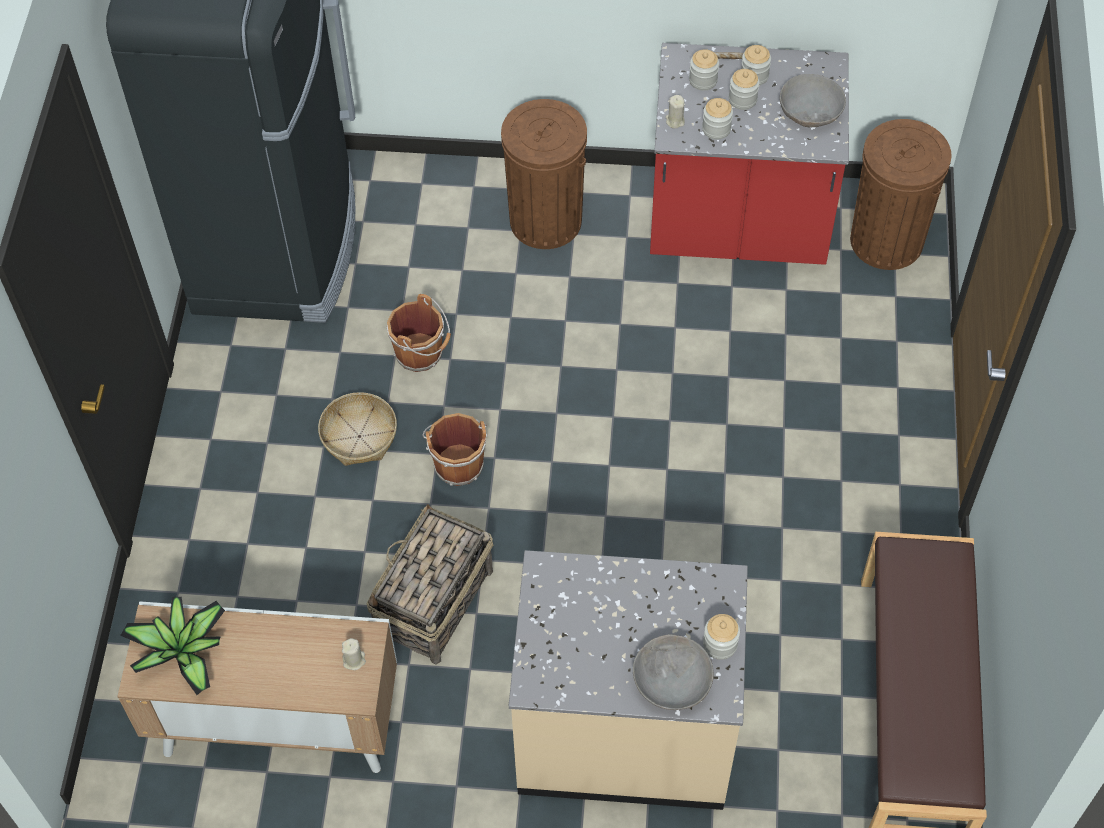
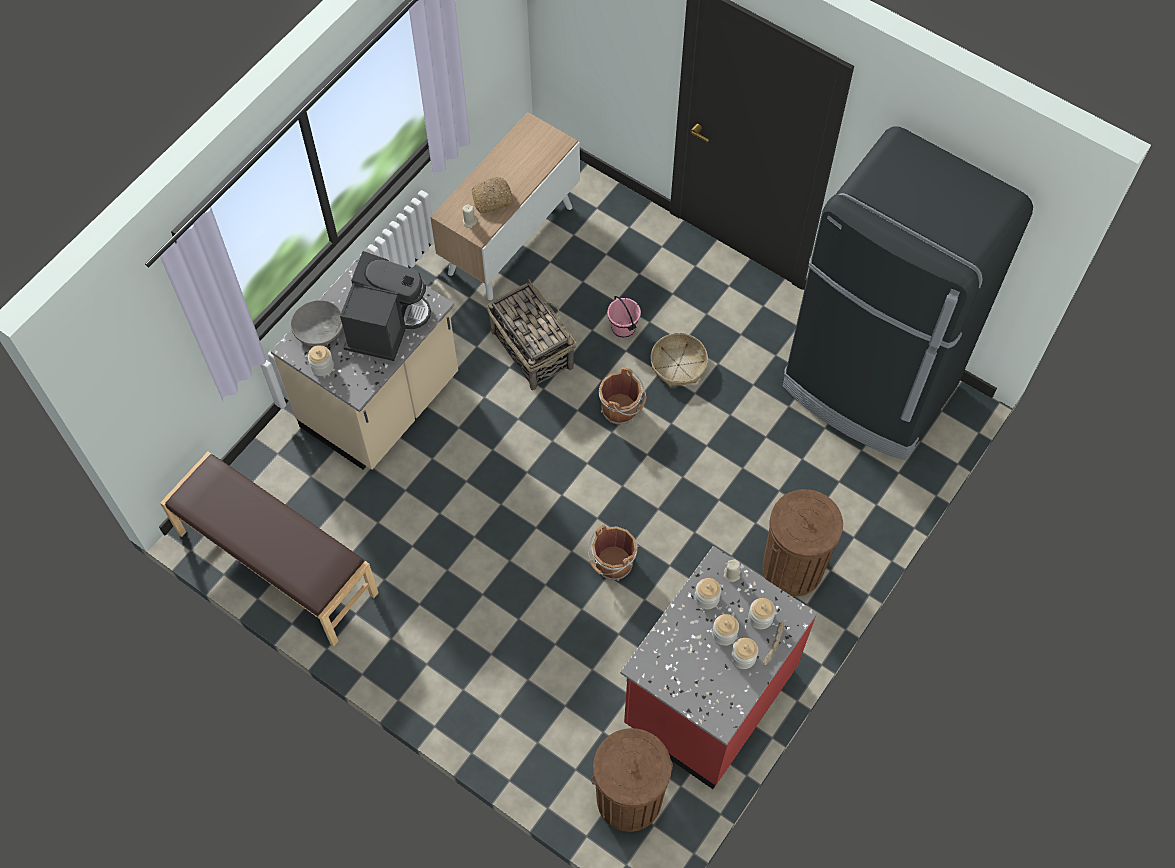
camera: 120 degrees right, 5 degrees up
potted plant [120,597,225,695] -> none
brown bucket [387,294,451,372] -> brown bucket moved to [588,525,639,581]
grey bowl [780,74,846,127] -> none
none -> coffee machine [340,251,431,361]
none -> bread [472,177,513,214]
none -> pink bucket [607,296,641,339]

